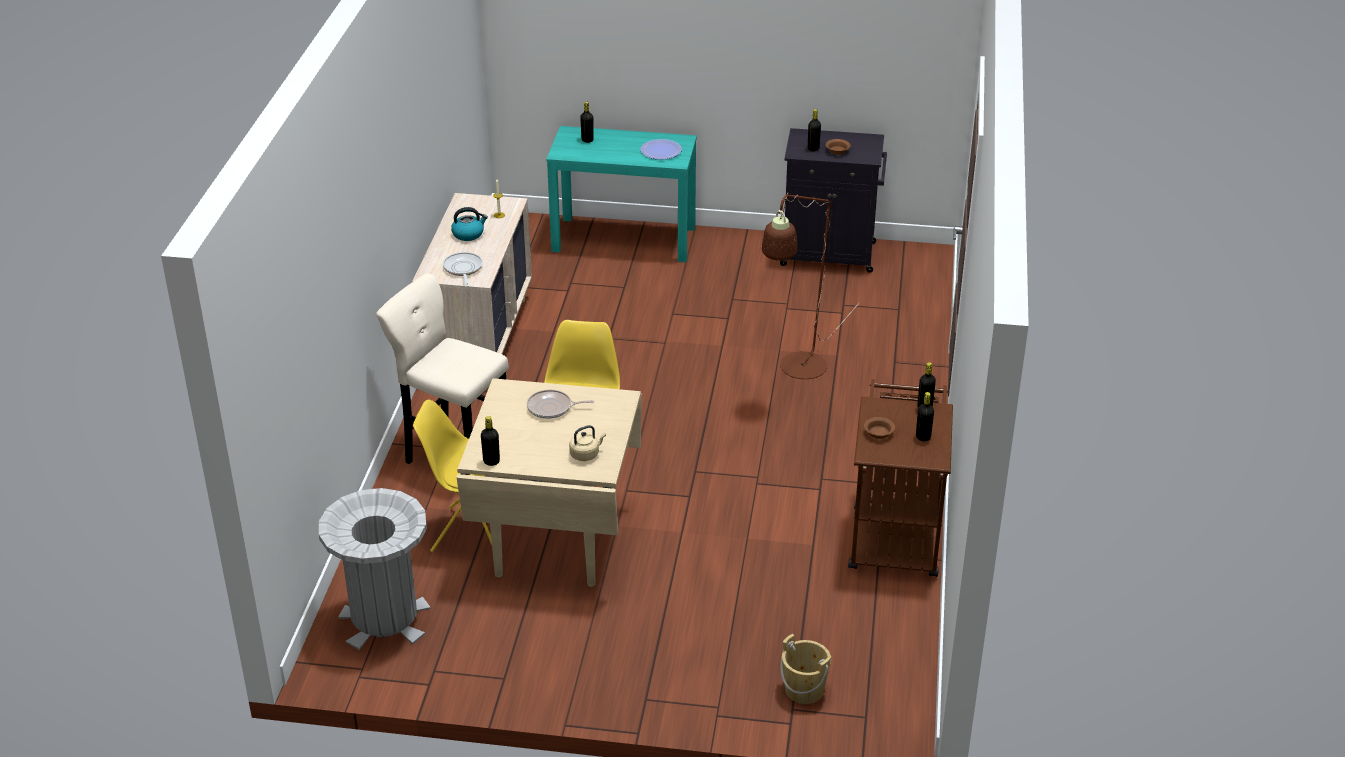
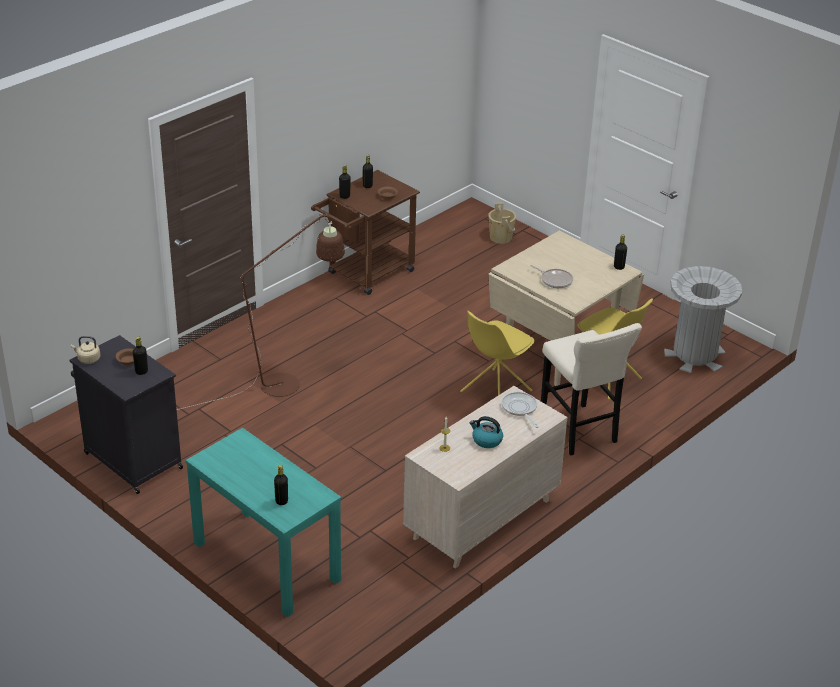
camera: 145 degrees left, 0 degrees up
frying pan [443,252,483,287] -> frying pan turned 135 degrees clockwise [501,392,538,428]
beige kettle [569,425,606,461] -> beige kettle moved to [71,336,100,364]
plate [640,139,682,160] -> none

